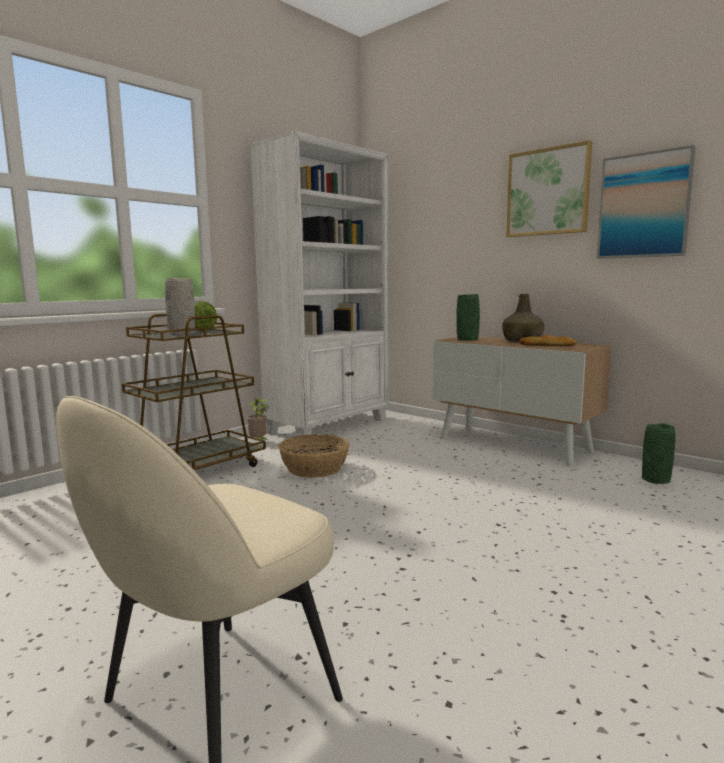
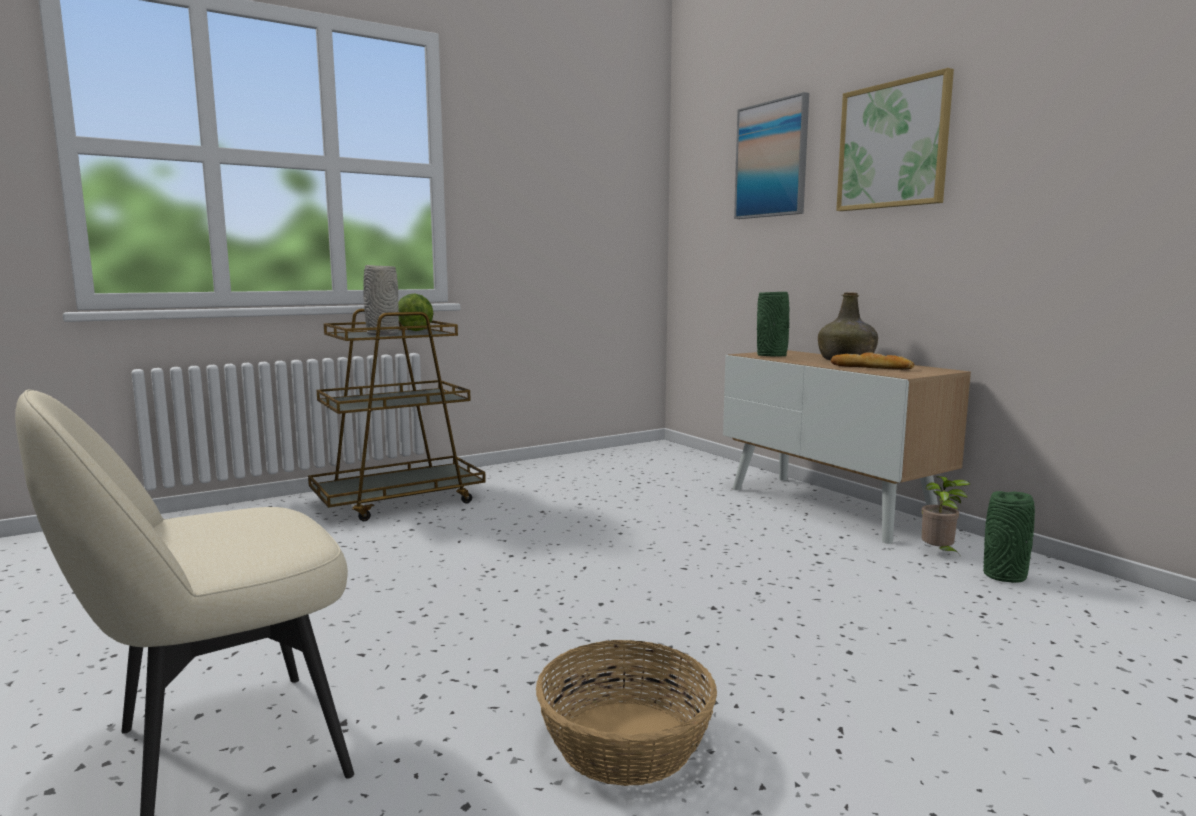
camera: 15 degrees right, 0 degrees up
potted plant [247,398,269,442] -> potted plant moved to [921,476,971,555]
white bookcase [250,131,389,442] -> none
basket [278,434,350,478] -> basket moved to [536,640,717,786]
picture [597,145,696,259] -> picture moved to [734,92,809,219]

